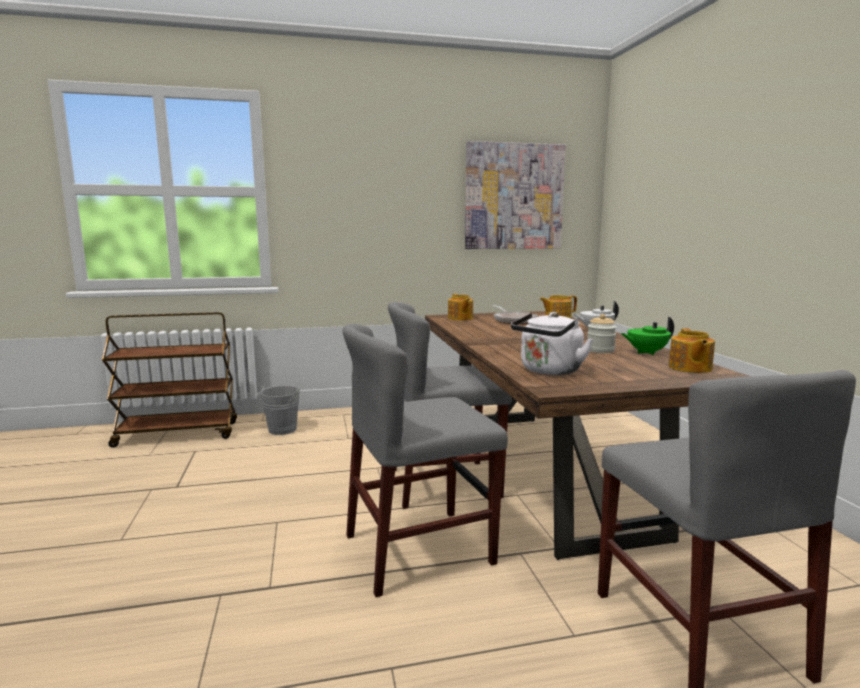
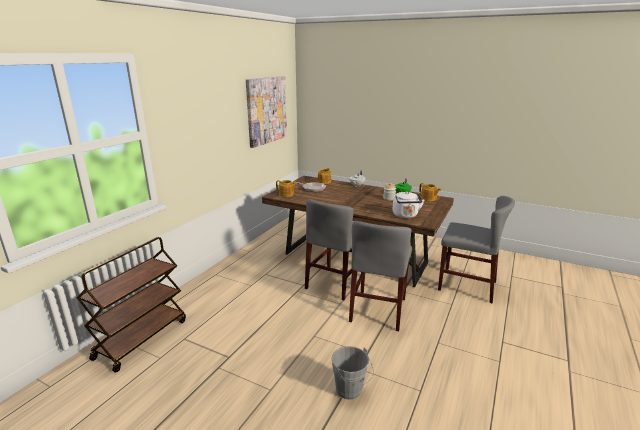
camera: 50 degrees left, 10 degrees up
grey bucket [255,385,300,435] -> grey bucket moved to [331,346,374,400]

